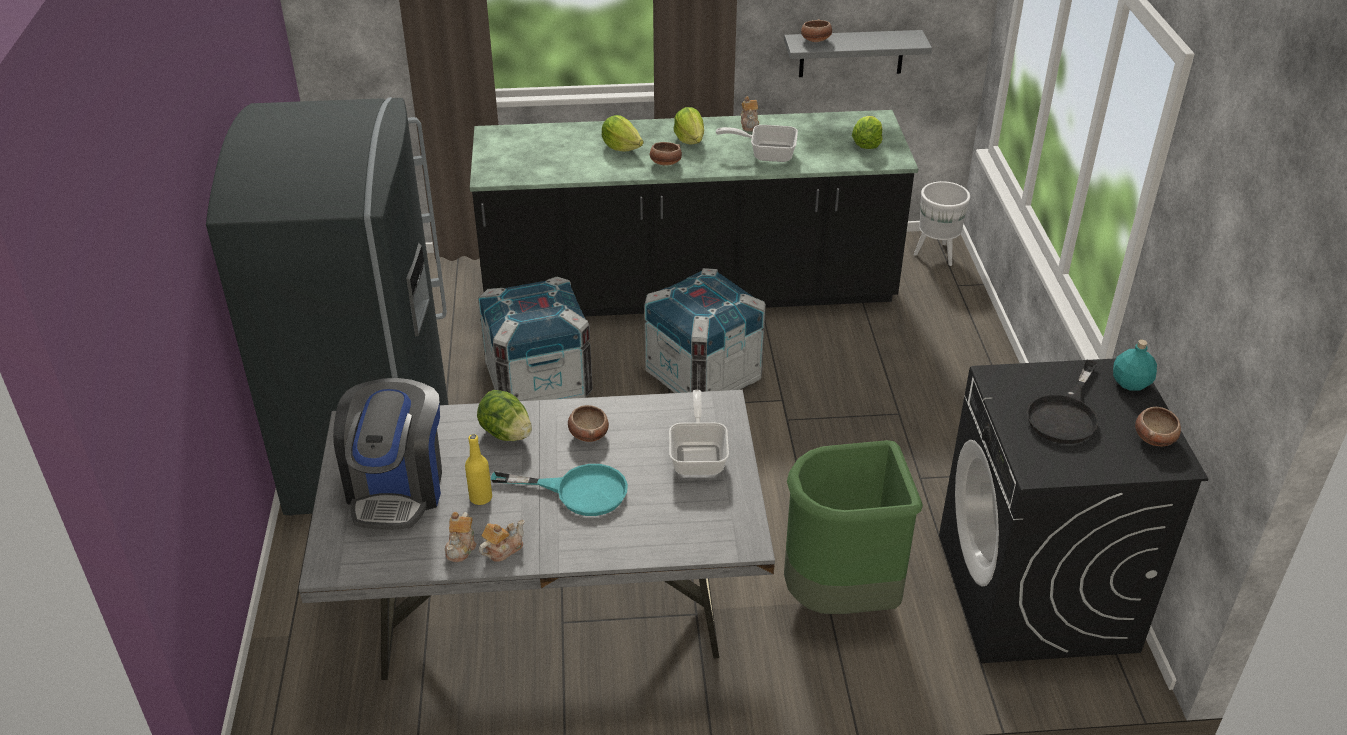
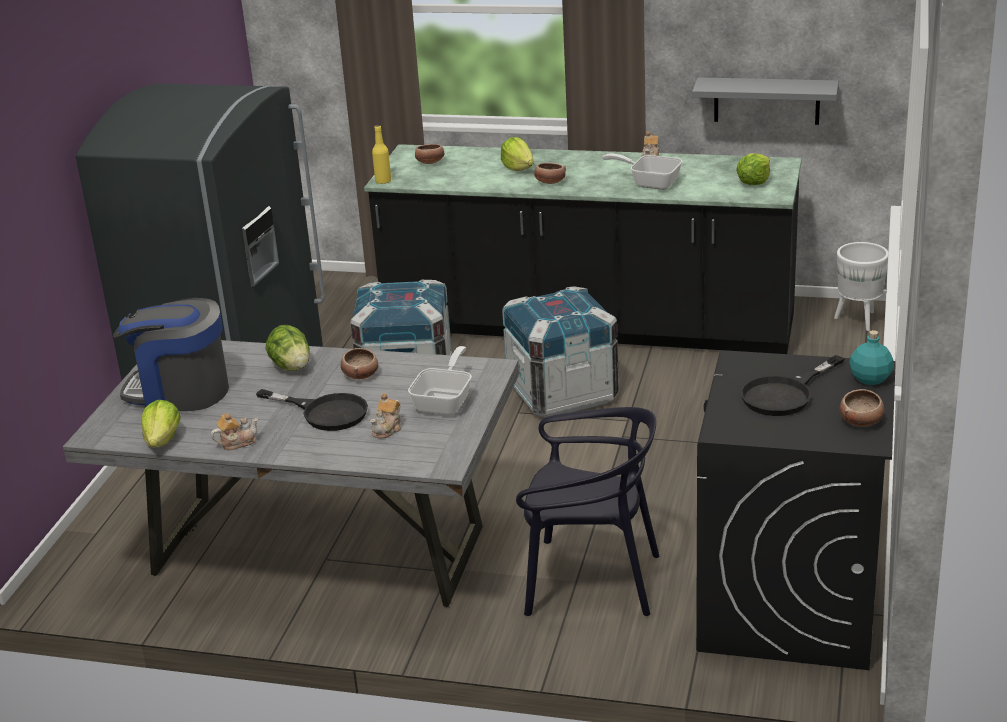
camera: 20 degrees right, 10 degrees down
coffee machine [333,378,442,530] -> coffee machine turned 75 degrees clockwise [113,298,229,411]
teapot [445,512,477,562] -> teapot moved to [370,393,401,439]
yellow bottle [465,434,492,505] -> yellow bottle moved to [372,125,391,184]
turquoise frying pan [491,464,628,516] -> black frying pan [256,389,368,431]
lettuce [673,107,704,145] -> lettuce moved to [141,400,181,448]
green trash can [784,440,923,614] -> black chair [516,407,659,616]
bowl [801,19,832,42] -> bowl moved to [415,144,444,164]

